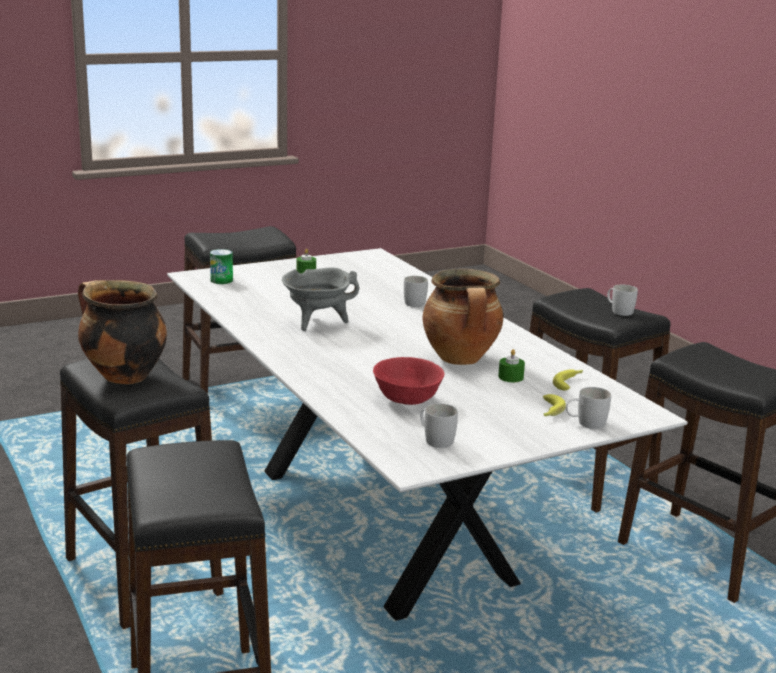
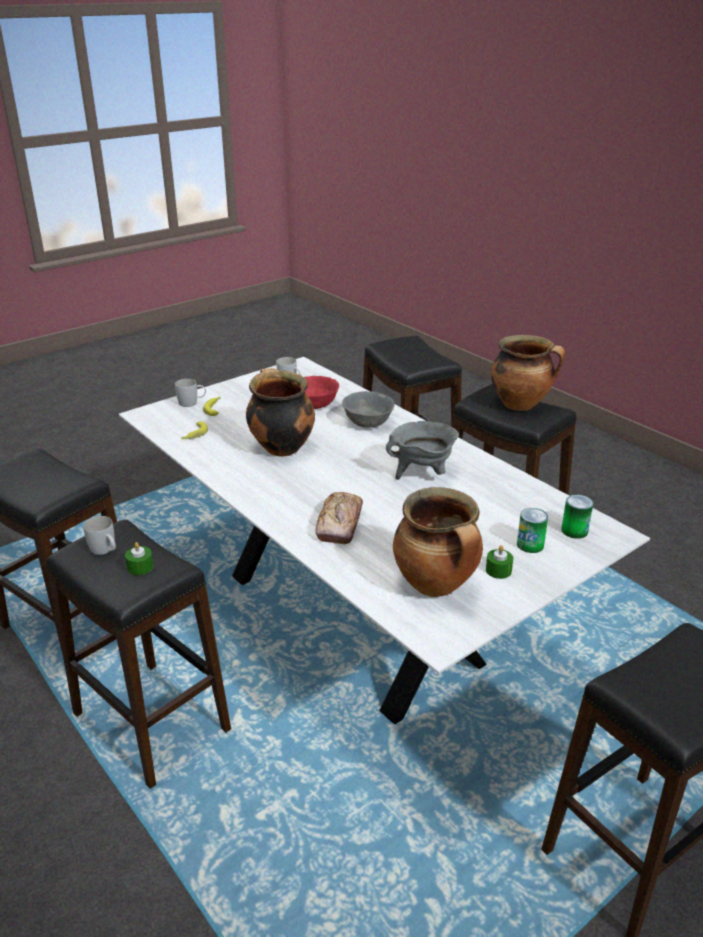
camera: 170 degrees right, 10 degrees up
white mug [404,276,428,307] -> bread [315,492,363,544]
green candle [498,349,525,382] -> green candle moved to [125,542,153,575]
none -> grey bowl [342,391,394,427]
none -> cooking pot [393,487,483,597]
none -> can [517,508,548,553]

